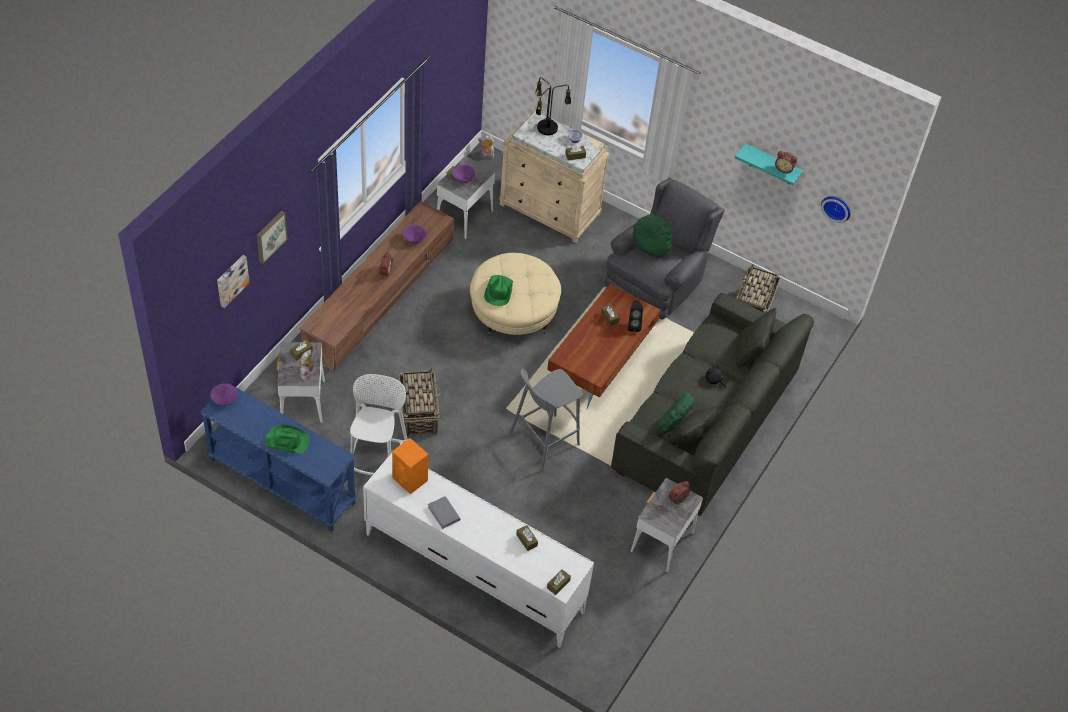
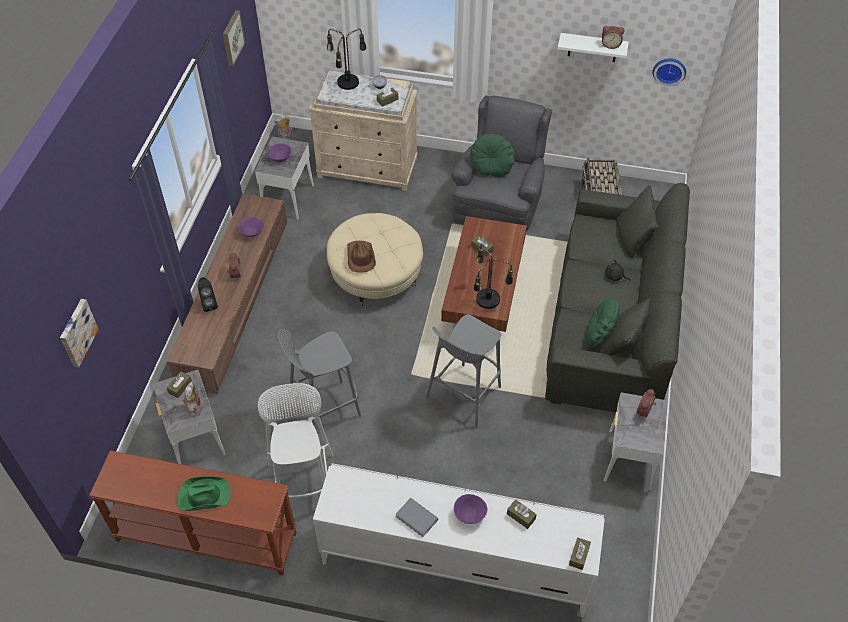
camera: 15 degrees left, 0 degrees up
blue console table [200,383,357,532] -> brown console table [89,450,297,576]
purple bowl [211,384,238,406] -> purple bowl moved to [454,494,487,524]
picture [257,211,288,264] -> picture moved to [223,10,245,66]
orange speaker [392,438,428,494] -> none
basket [399,368,441,437] -> grey stool [278,329,361,427]
green hat [484,275,513,306] -> brown hat [347,241,376,273]
black speaker [628,300,643,332] -> black speaker moved to [198,277,218,312]
turquoise shelf [735,143,803,185] -> white shelf [558,33,629,62]
none -> table lamp [474,244,513,309]

